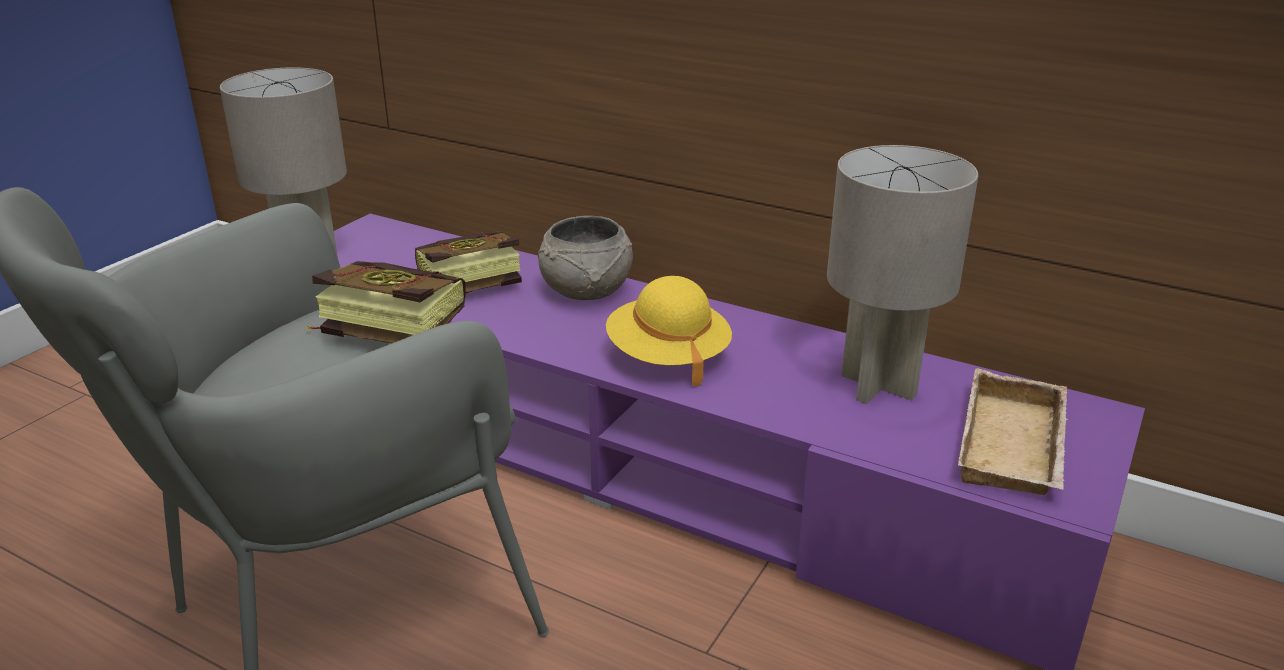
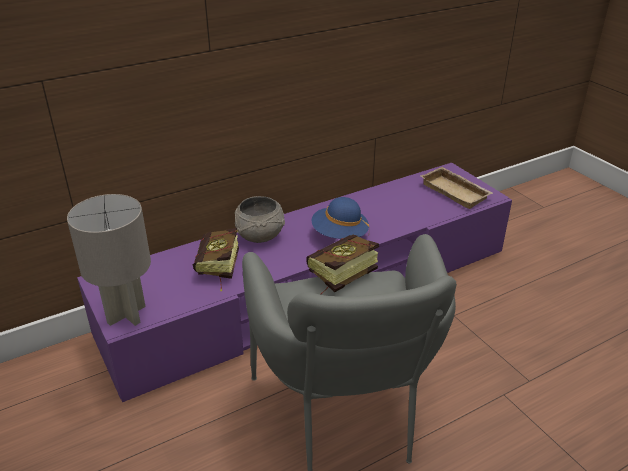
camera: 60 degrees left, 5 degrees up
yellow hat [606,276,732,386] -> blue hat [312,197,369,239]
grey table lamp [827,145,978,404] -> none

